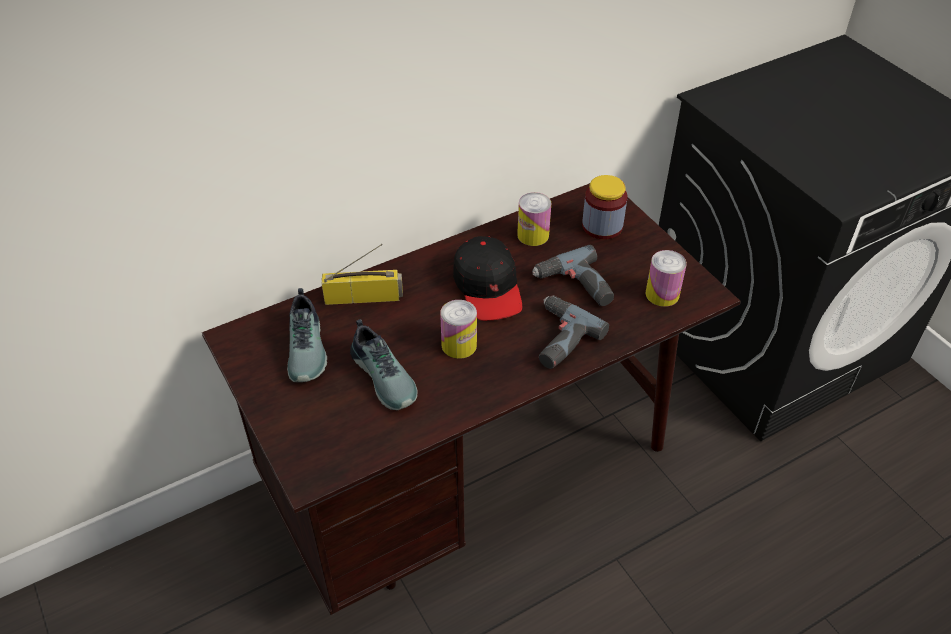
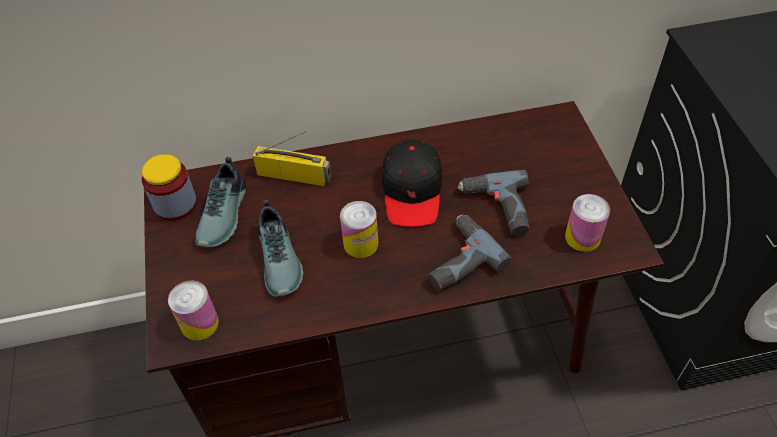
camera: 20 degrees right, 5 degrees up
can [517,192,551,246] -> can moved to [168,281,219,341]
jar [582,175,627,239] -> jar moved to [142,154,197,221]

